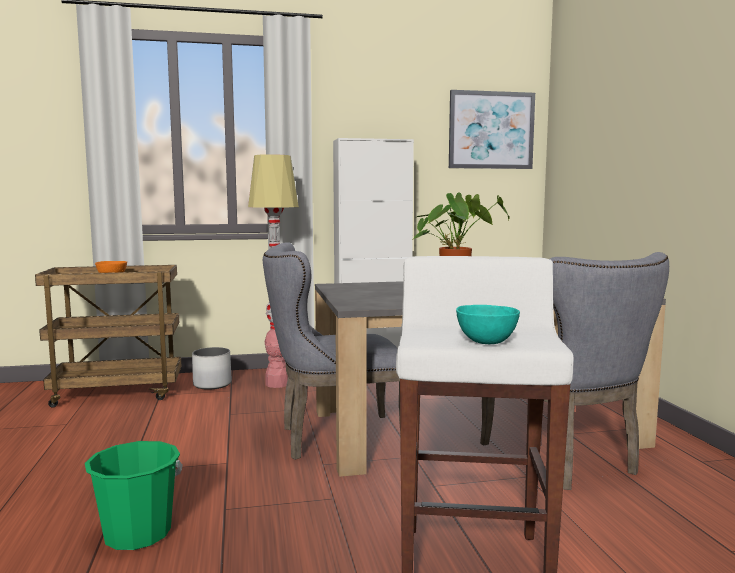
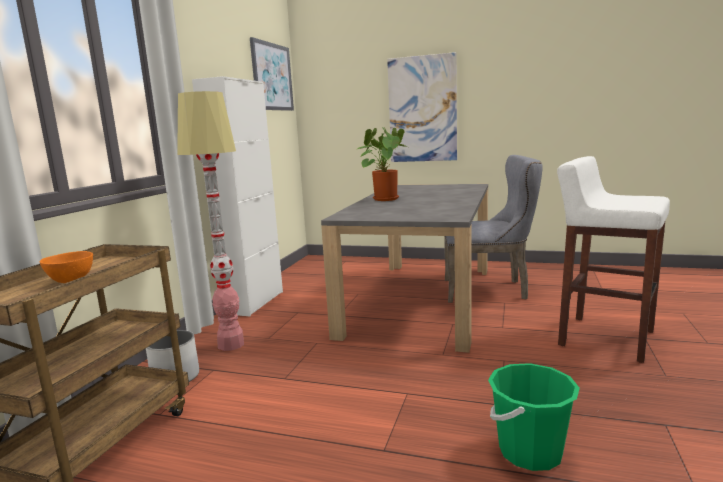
camera: 60 degrees left, 5 degrees up
grey chair [263,242,400,460] -> none
turquoise bowl [456,305,520,344] -> none
none -> picture [387,52,457,162]

